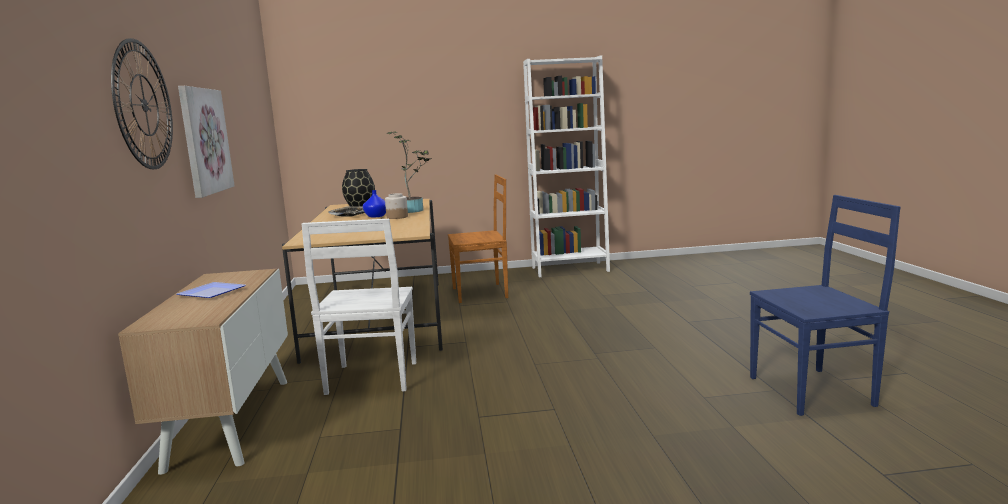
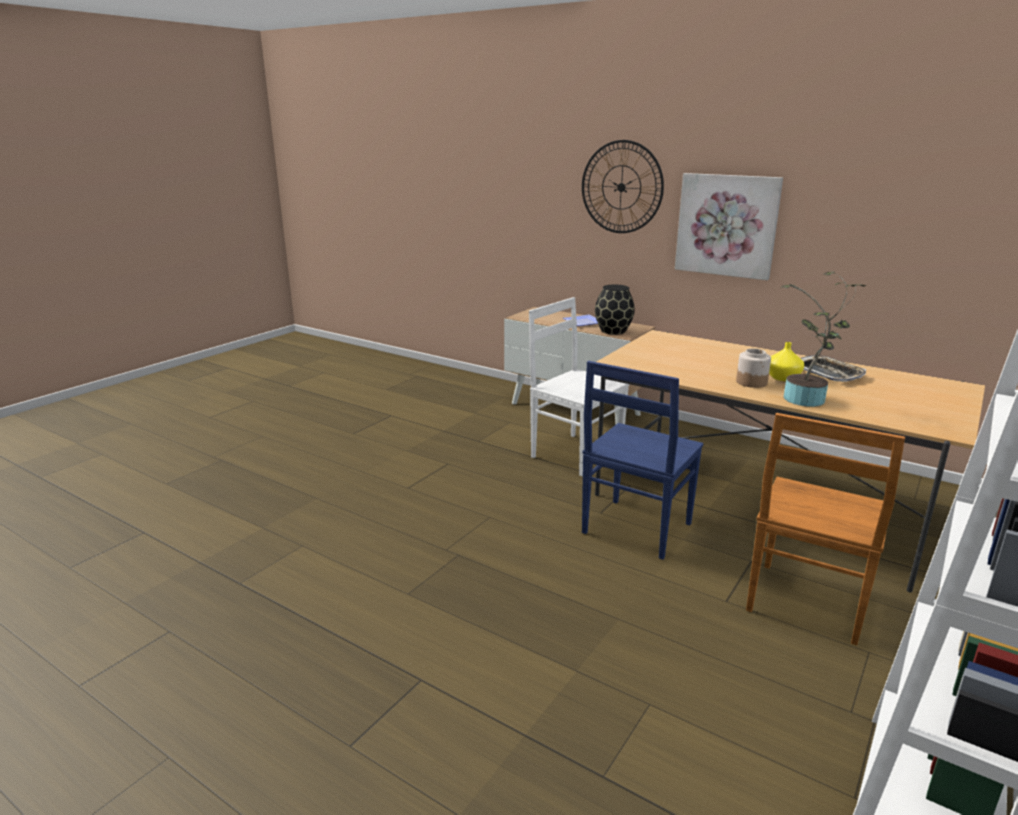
camera: 130 degrees right, 10 degrees up
black vase [342,169,375,207] -> black vase moved to [595,285,635,335]
blue vase [363,190,386,218] -> yellow vase [769,342,804,381]
blue chair [750,195,901,416] -> blue chair moved to [582,361,704,560]

